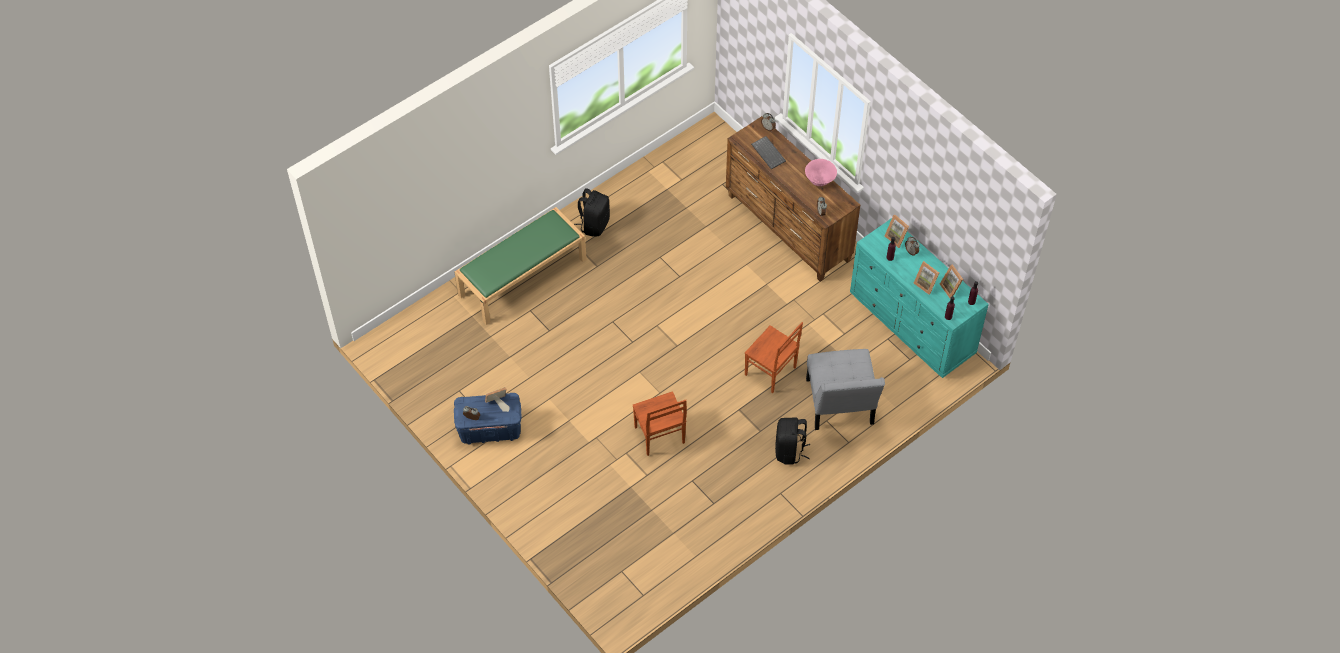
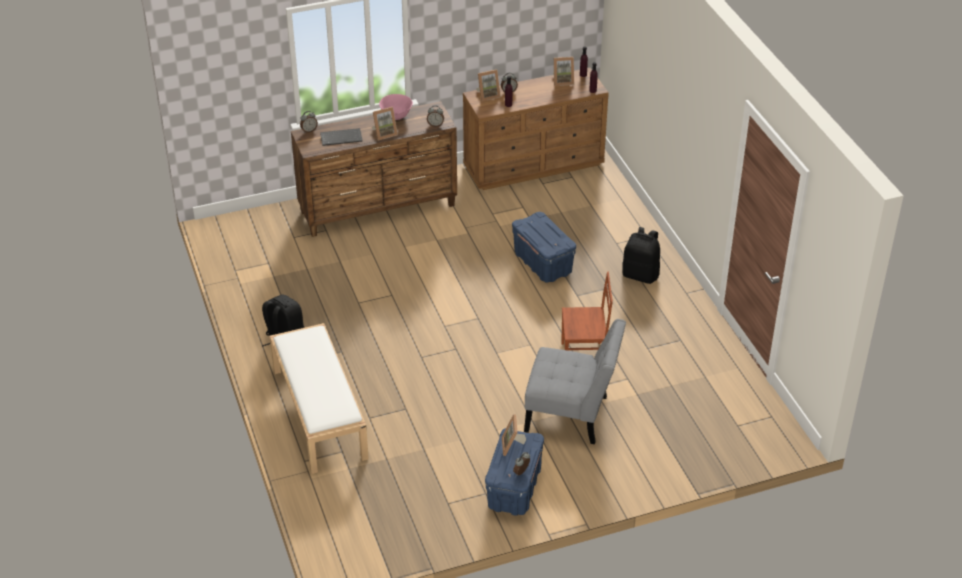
camera: 70 degrees left, 15 degrees down
green bench [455,207,587,325] -> white bench [270,323,369,474]
brown chair [745,322,803,393] -> blue storage box [512,212,576,283]
grey chair [806,349,885,430] -> grey chair moved to [524,319,626,444]
turquoise dresser [850,218,989,378] -> brown dresser [463,68,609,190]
picture frame [914,261,939,295] -> picture frame moved to [372,107,398,141]

